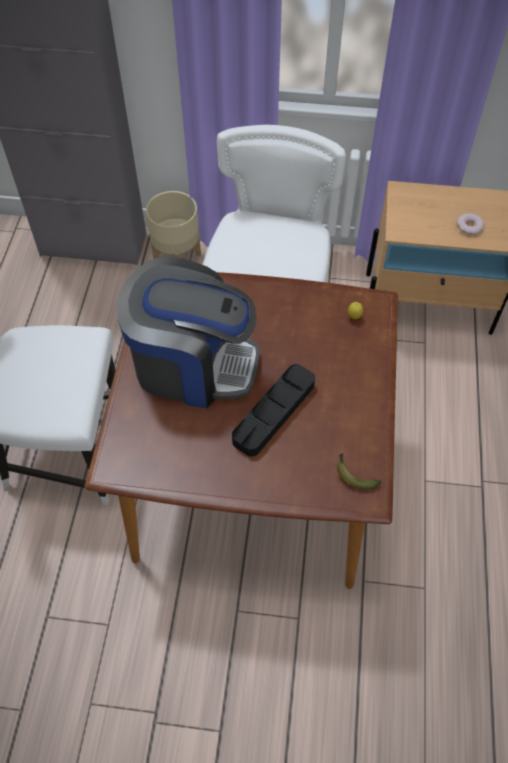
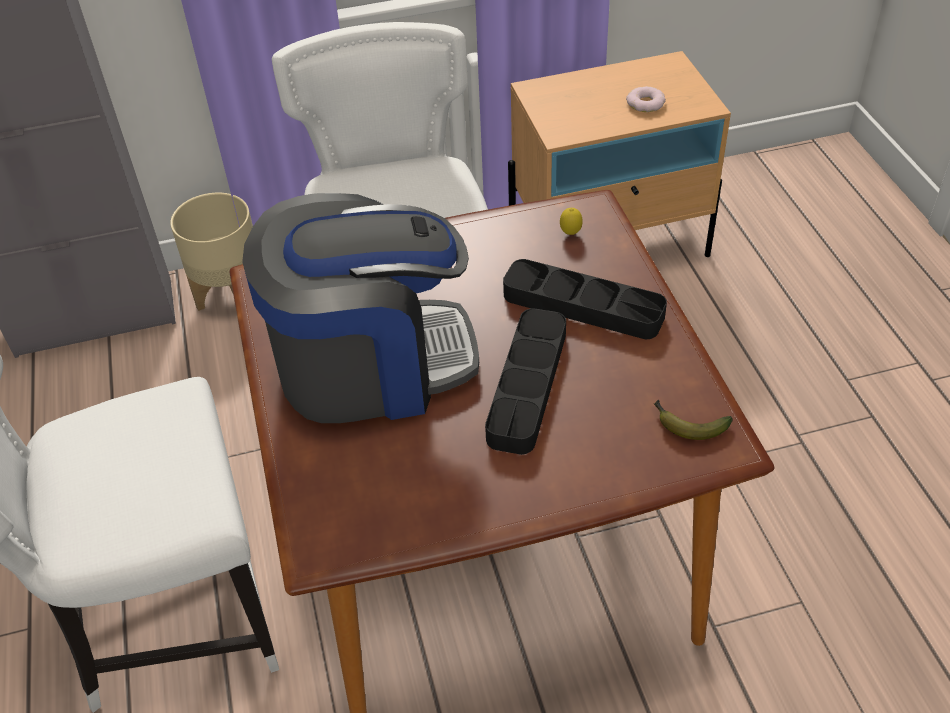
camera: 20 degrees left, 10 degrees down
none -> black tray [503,259,667,339]

